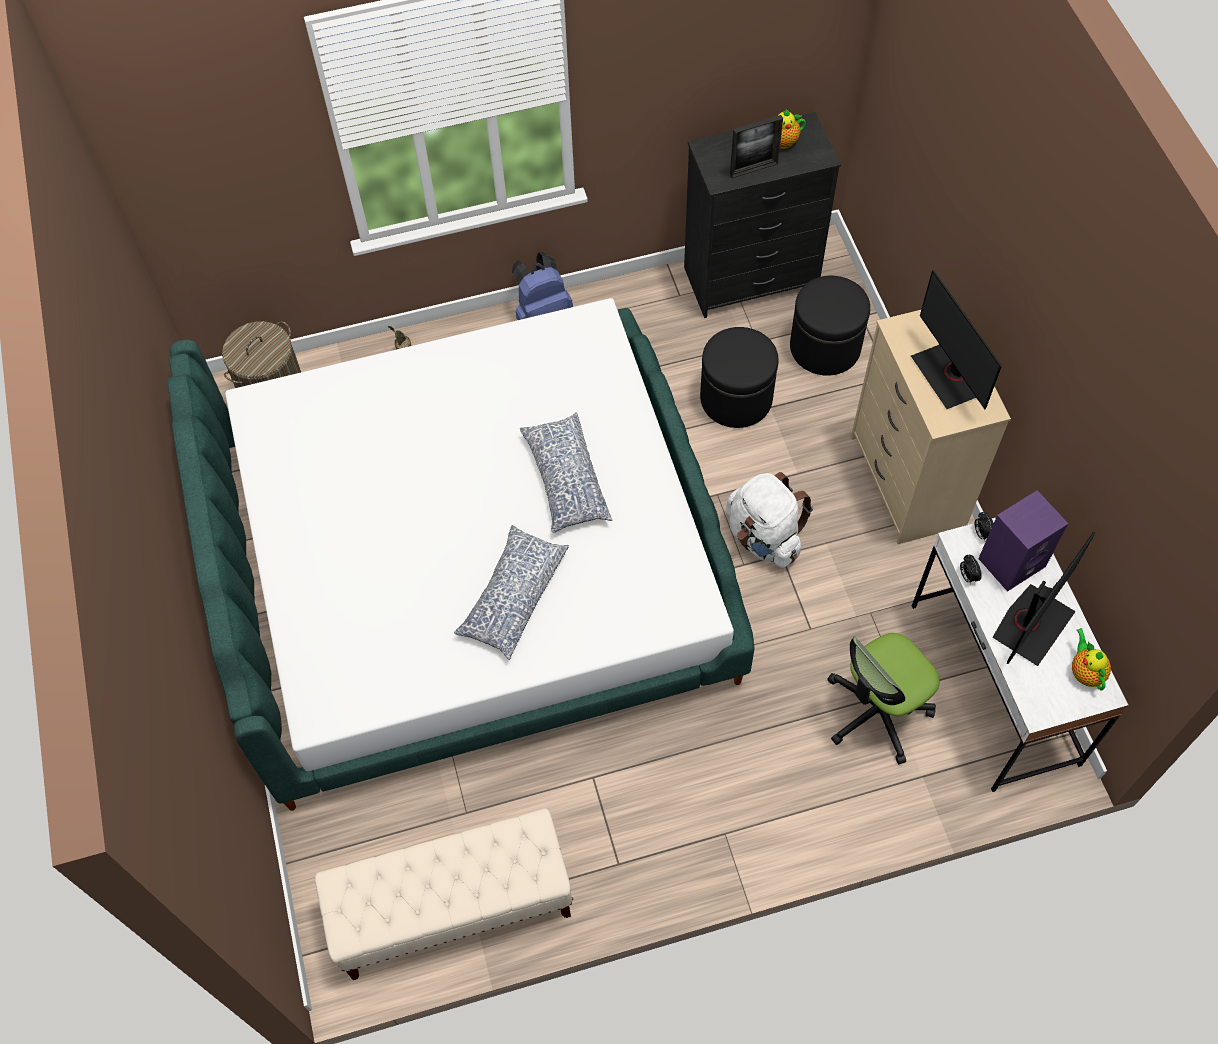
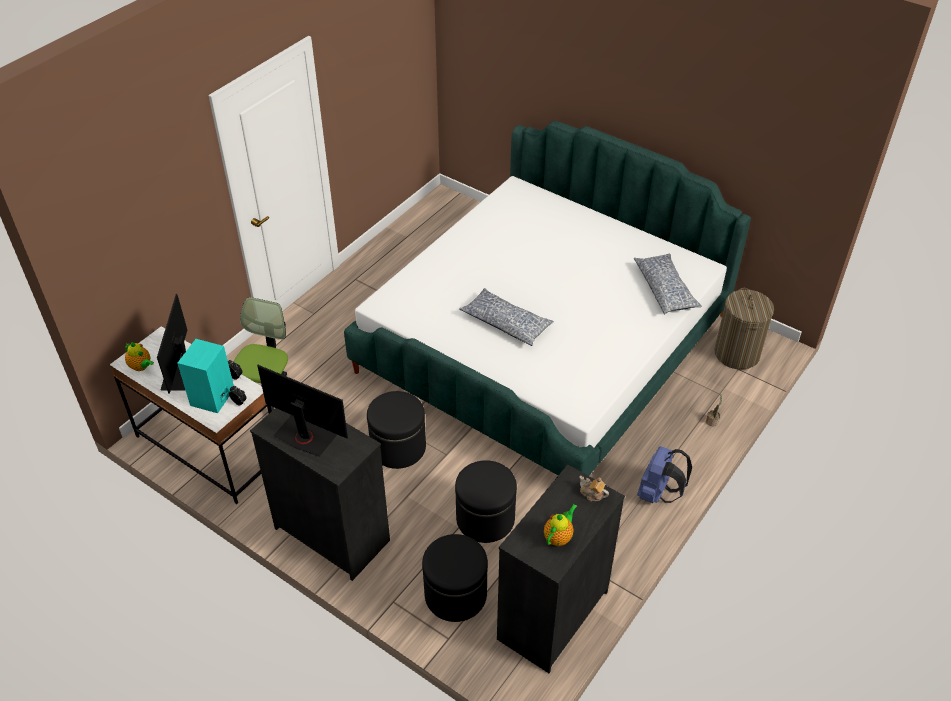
camera: 140 degrees right, 15 degrees down
beige bench [315,808,573,980] -> none
pillow [454,525,569,660] -> pillow moved to [634,254,702,314]
white backpack [726,472,813,568] -> black ottoman [367,391,426,469]
picture frame [730,115,783,178] -> none
beige dresser [851,310,1011,544] -> black dresser [250,408,390,581]
purple speaker [978,490,1068,592] -> turquoise speaker [177,339,234,413]
none -> teapot [580,476,609,501]

